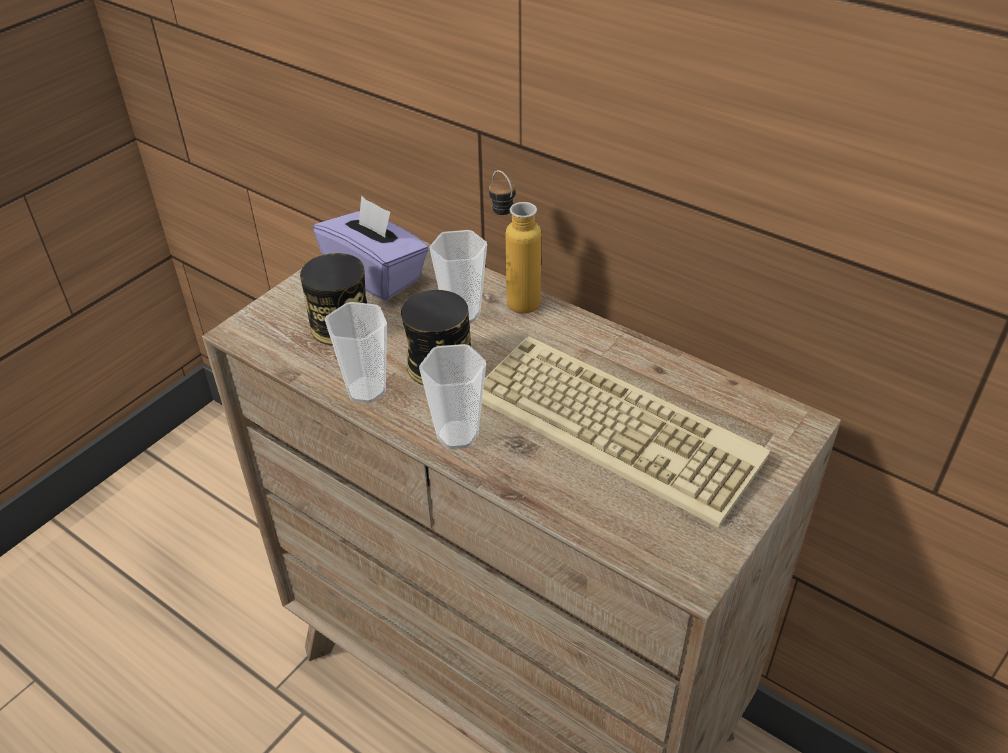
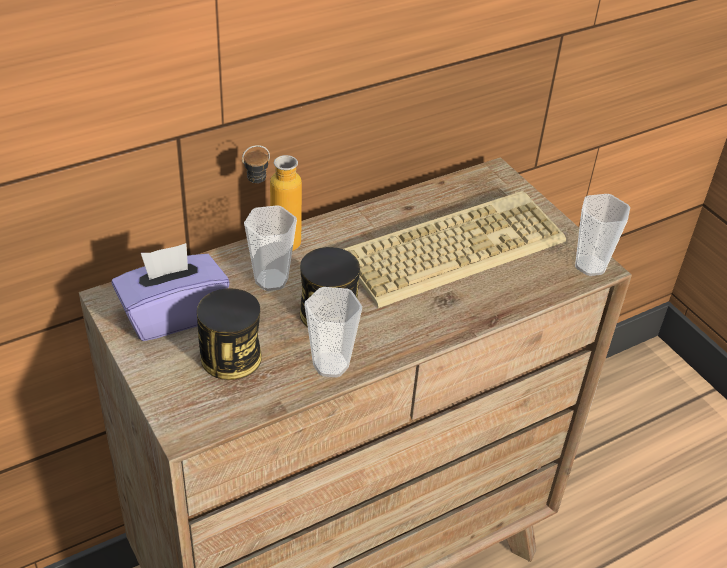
camera: 70 degrees left, 0 degrees up
cup [419,344,486,449] -> cup moved to [575,194,630,276]

